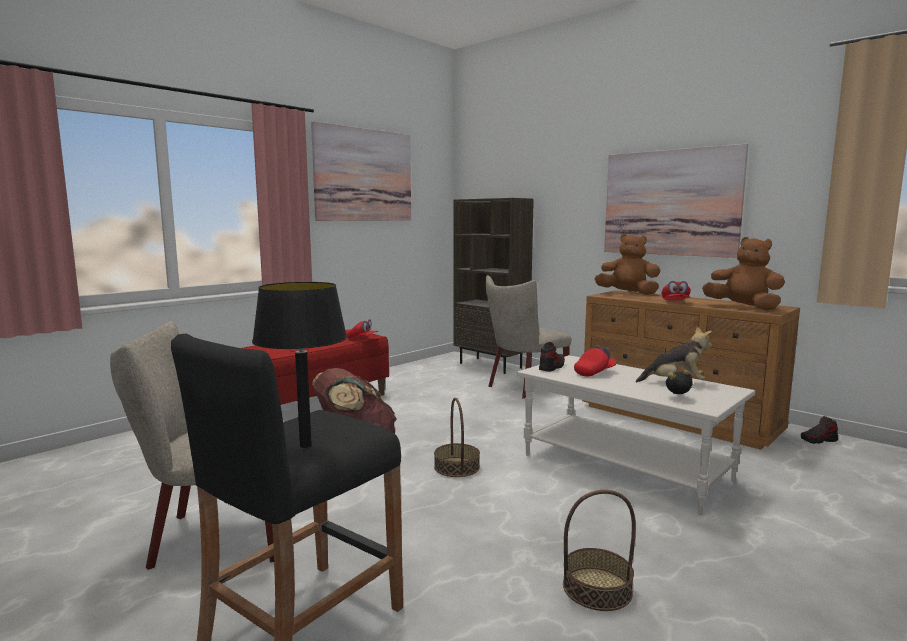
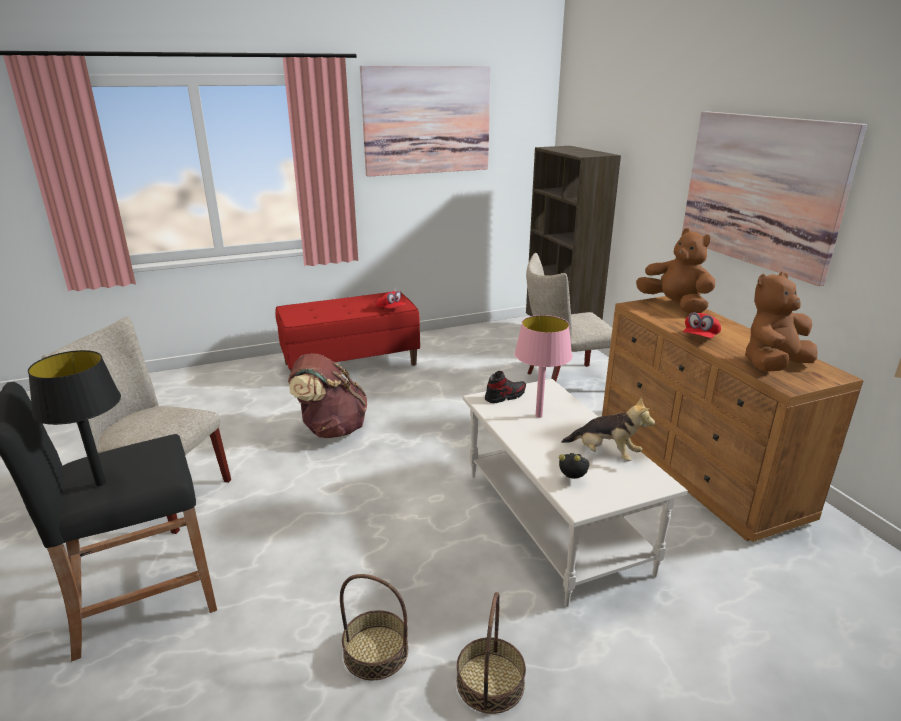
camera: 25 degrees right, 15 degrees up
basket [434,398,480,477] -> basket moved to [457,592,526,714]
red cap [574,345,616,376] -> pink table lamp [514,315,572,418]
brown plush toy [702,237,785,310] -> brown plush toy turned 105 degrees counterclockwise [745,271,818,372]
shoe [801,416,838,444] -> none

